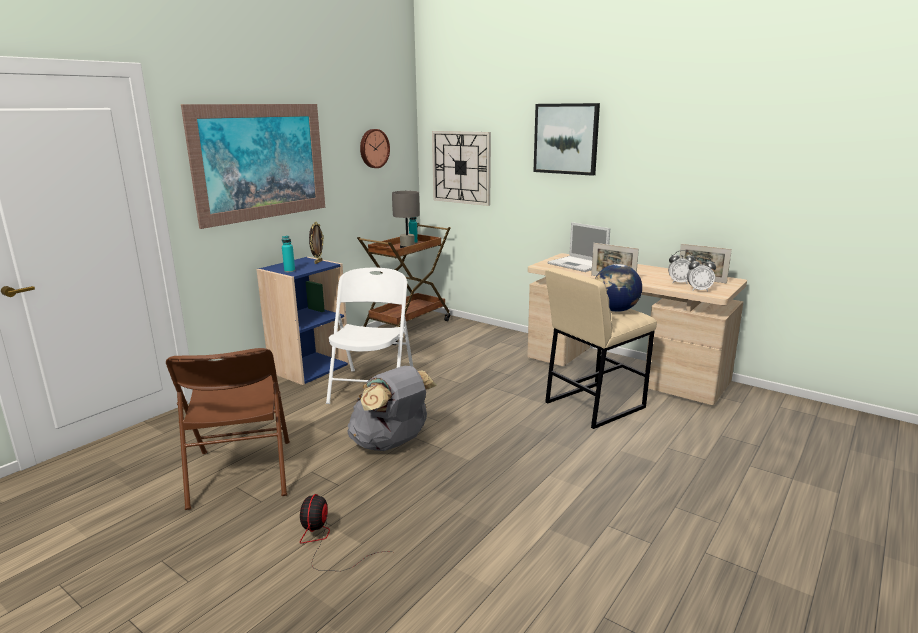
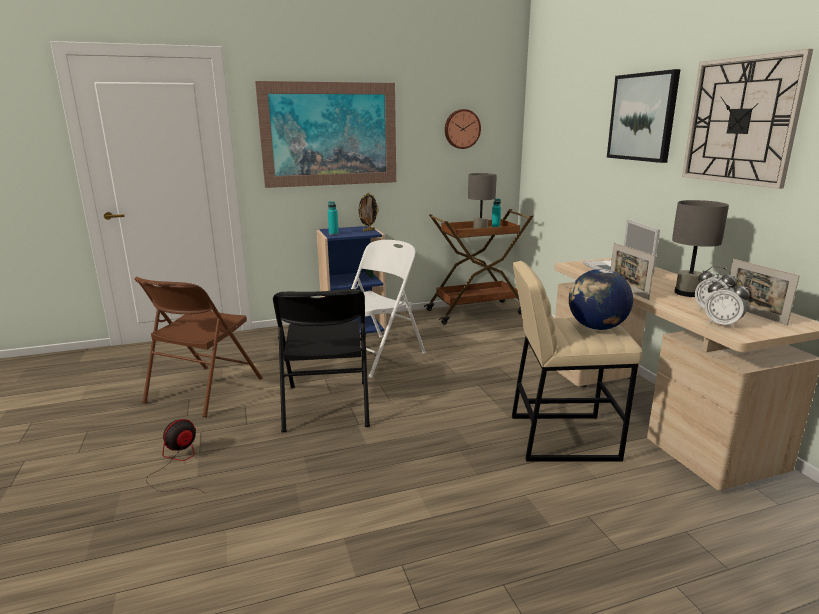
camera: 35 degrees right, 0 degrees up
grey backpack [347,366,437,451] -> black chair [273,289,370,432]
wall clock [432,131,491,206] -> wall clock moved to [682,49,813,189]
none -> grey table lamp [672,200,729,297]

